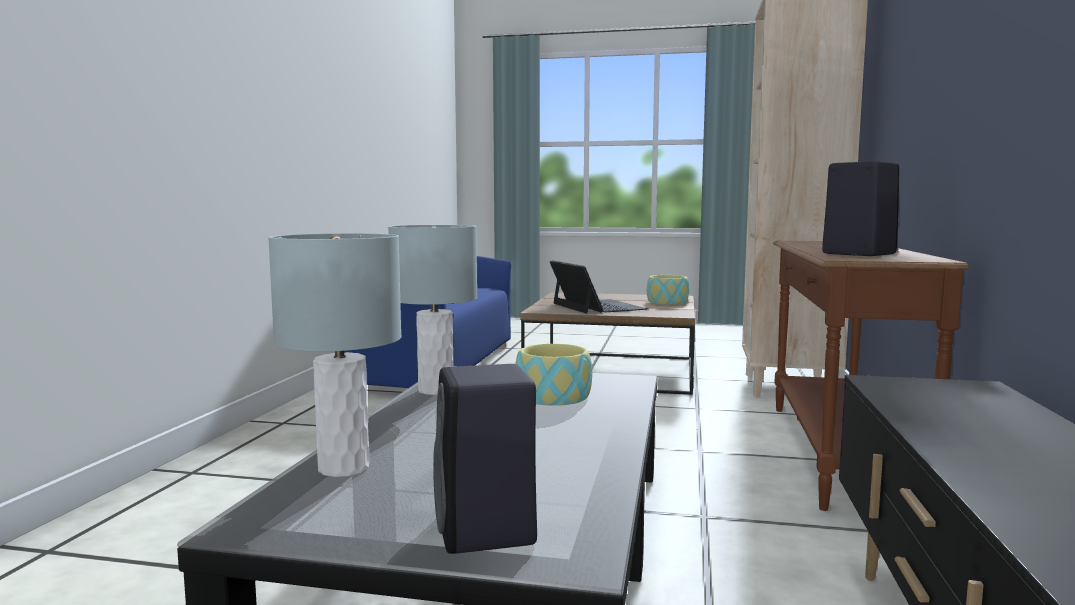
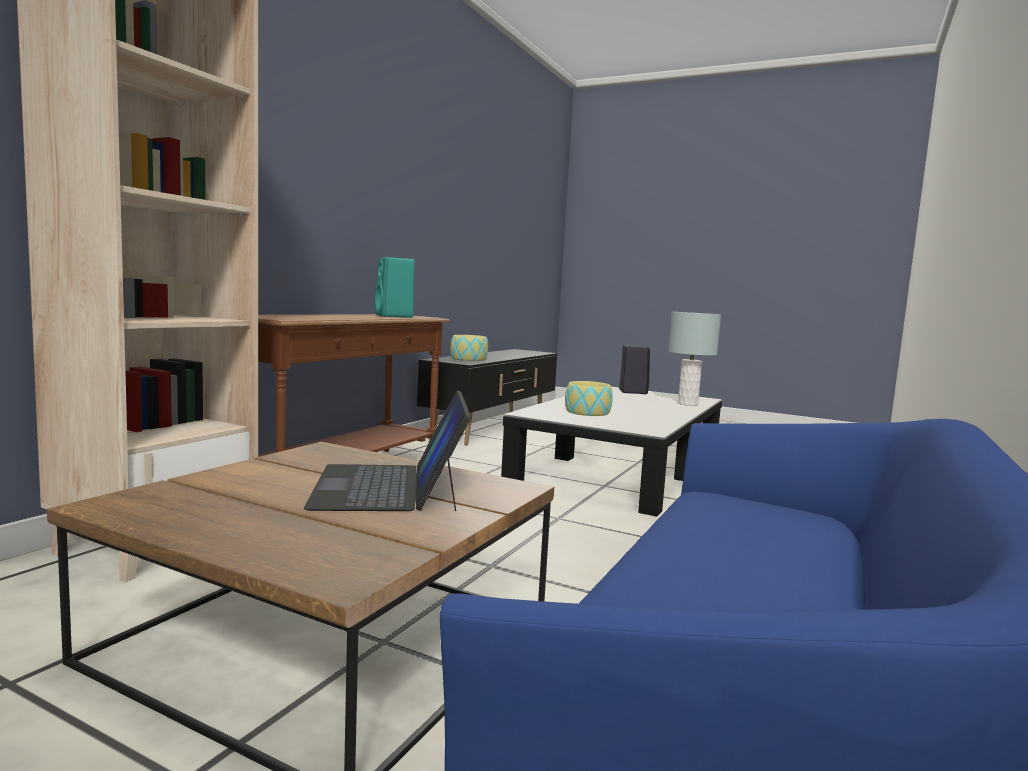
camera: 165 degrees left, 0 degrees up
grey table lamp [388,225,477,395] -> none
bowl [647,275,689,305] -> bowl moved to [450,335,488,361]
black speaker [822,161,899,256] -> turquoise speaker [375,257,415,318]

